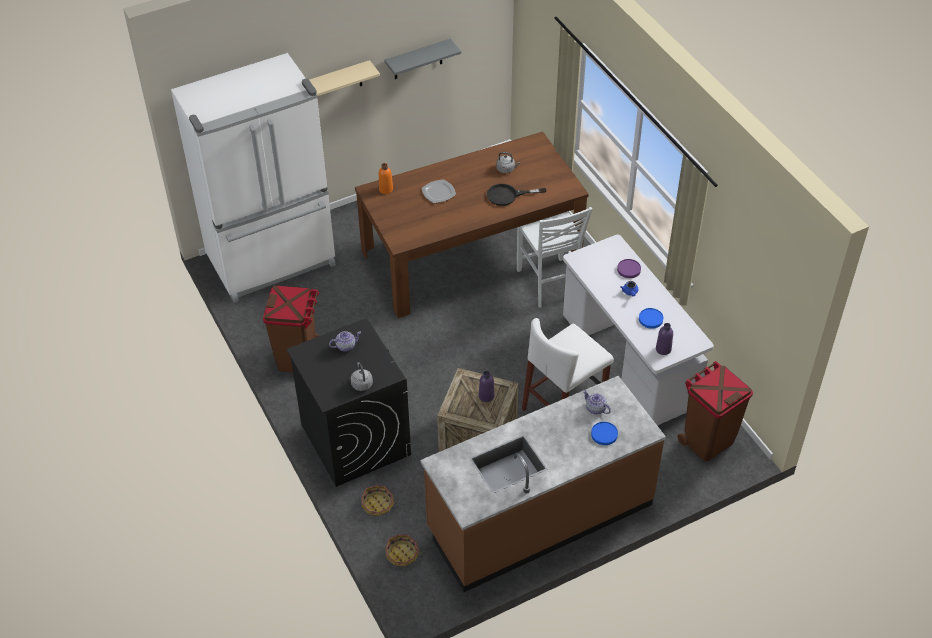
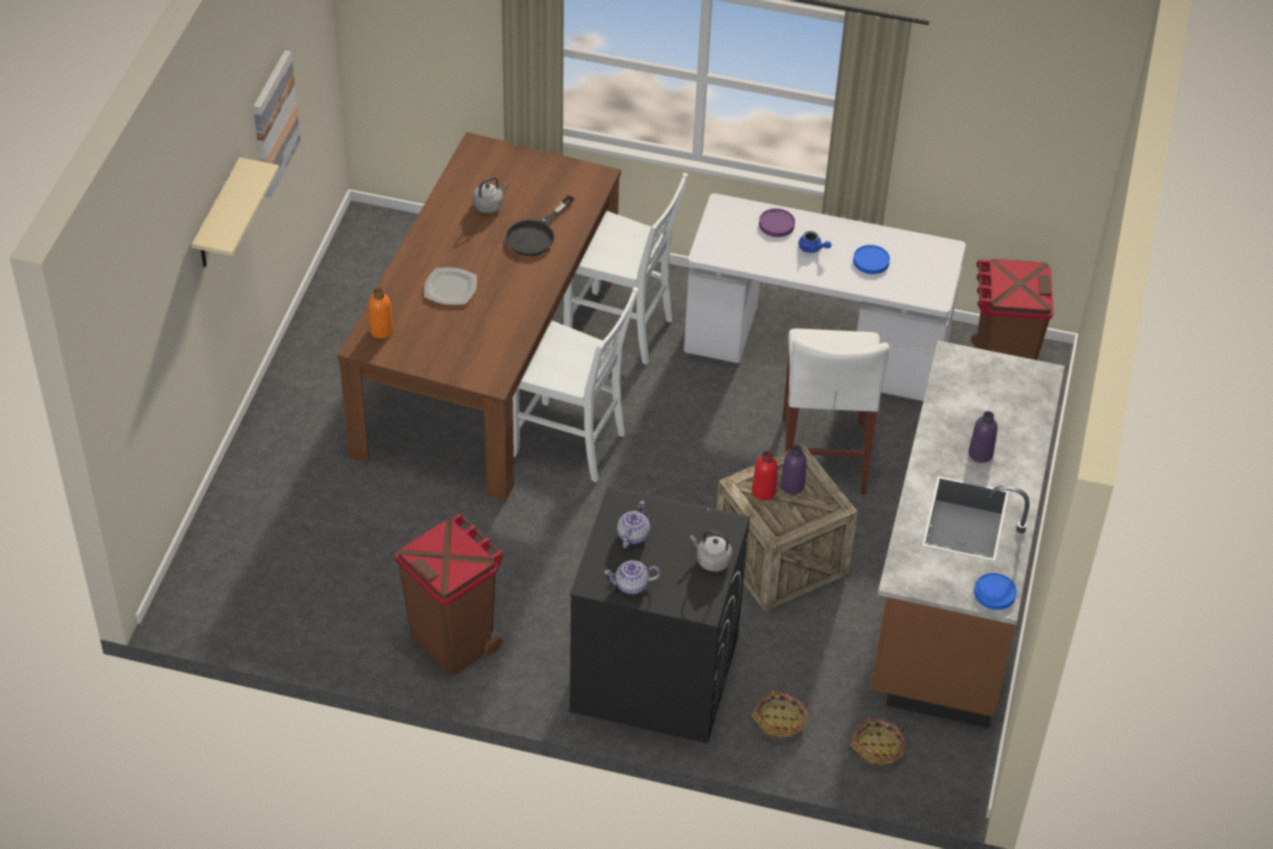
camera: 50 degrees left, 0 degrees up
white fridge [171,53,336,302] -> none
grey shelf [384,39,461,79] -> picture [253,50,301,198]
teapot [583,390,611,414] -> teapot moved to [604,560,660,594]
blue plate [591,422,618,445] -> blue plate moved to [974,573,1017,610]
purple bottle [656,323,673,355] -> purple bottle moved to [968,411,998,463]
none -> white chair [513,287,638,483]
none -> red bottle [752,451,778,501]

